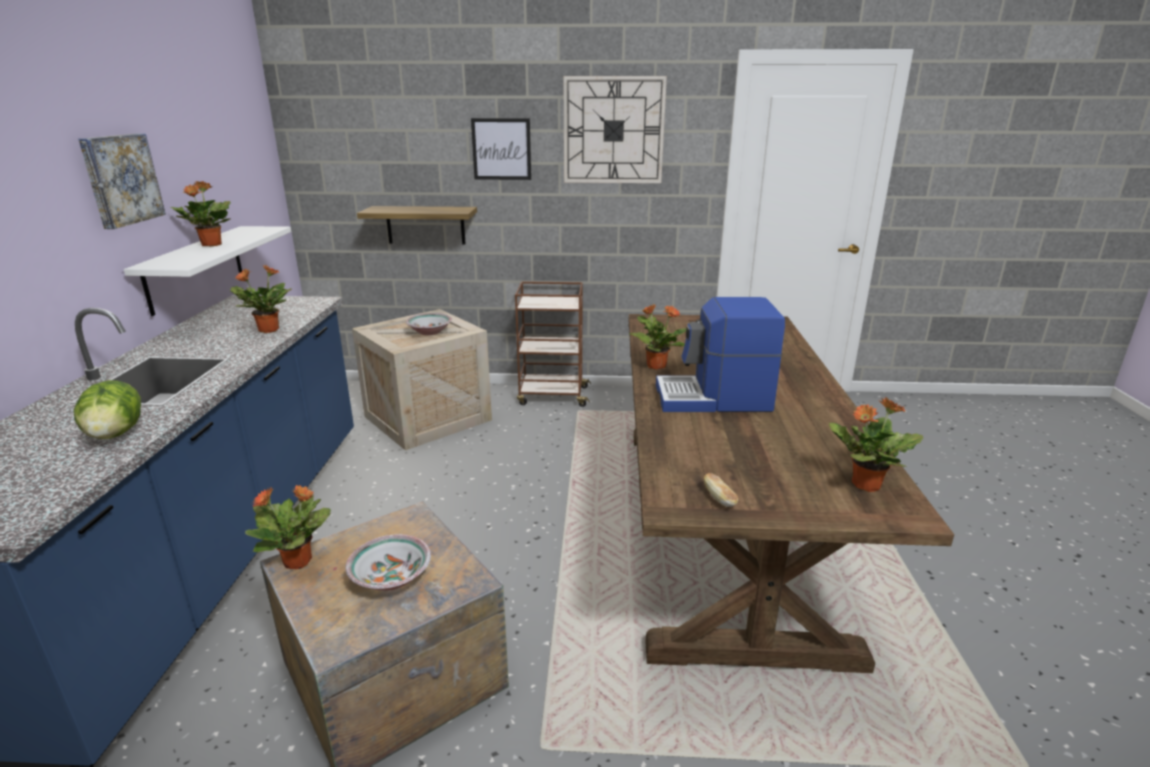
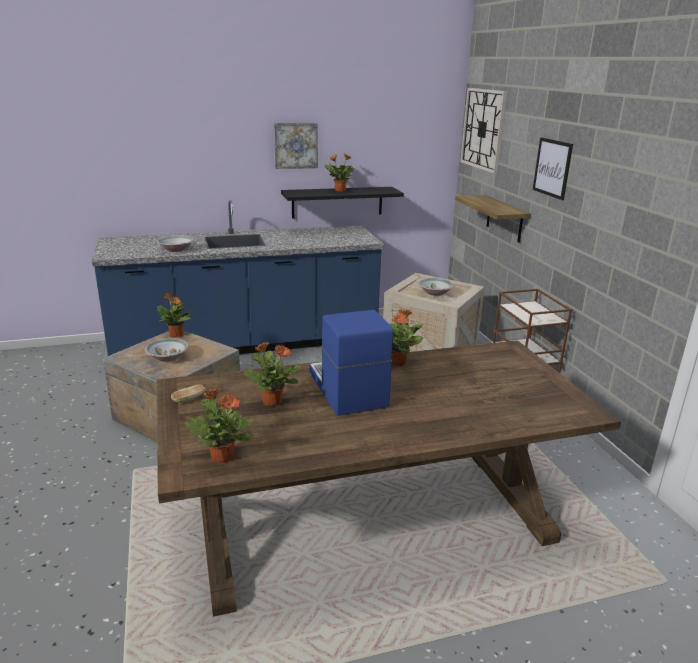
camera: 70 degrees right, 0 degrees up
lettuce [74,380,141,439] -> bowl [157,235,194,252]
white shelf [124,226,291,316] -> black shelf [281,187,404,218]
potted plant [230,264,291,333] -> potted plant moved to [243,341,301,407]
wall clock [563,76,667,183] -> wall clock moved to [460,88,507,174]

